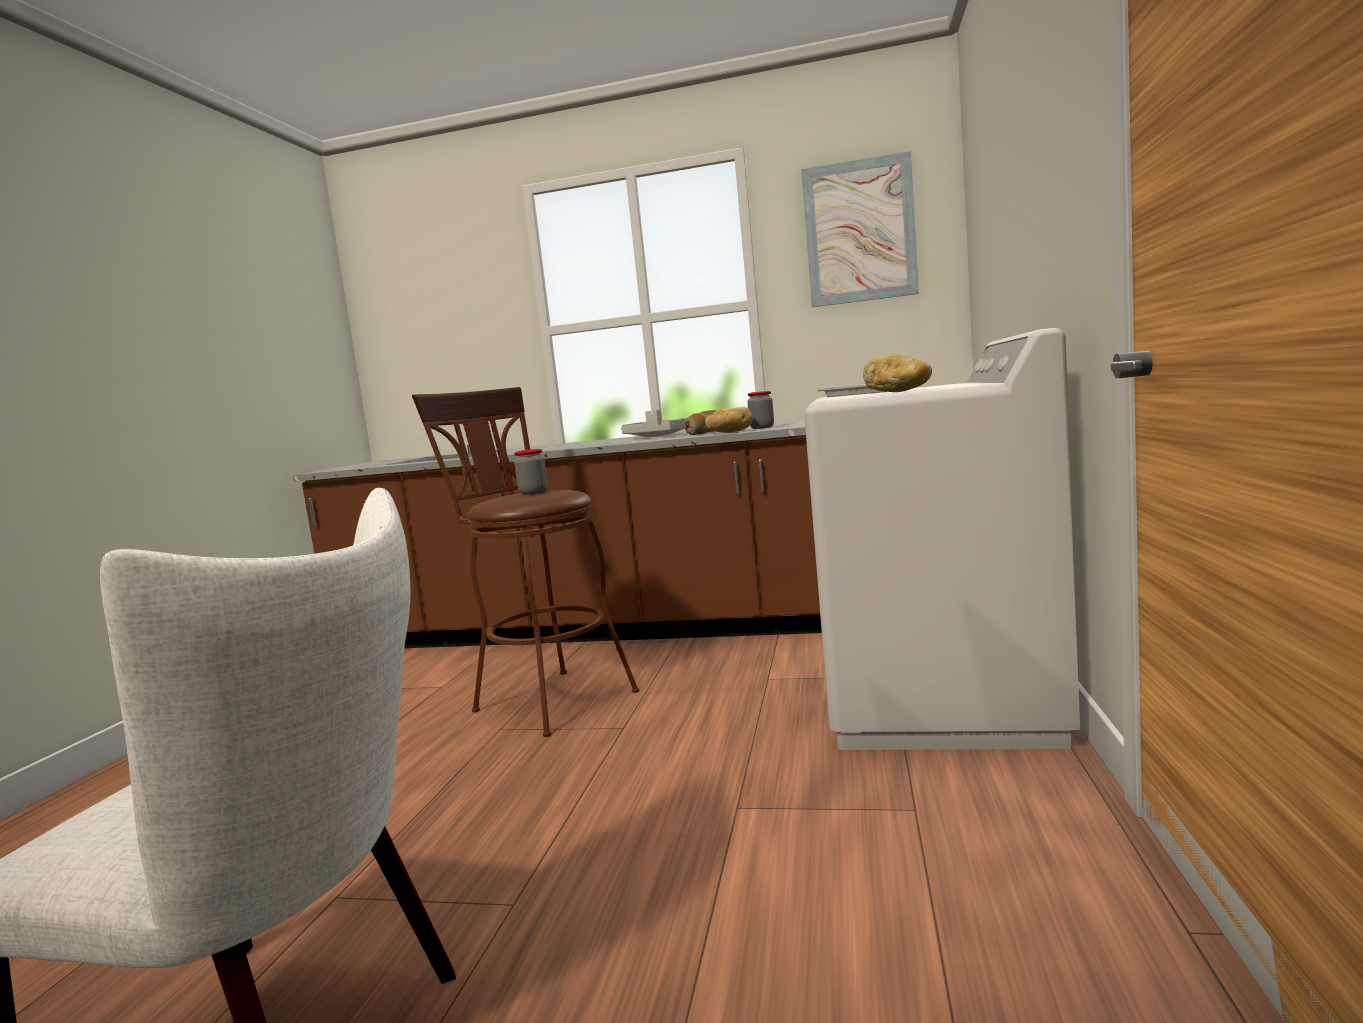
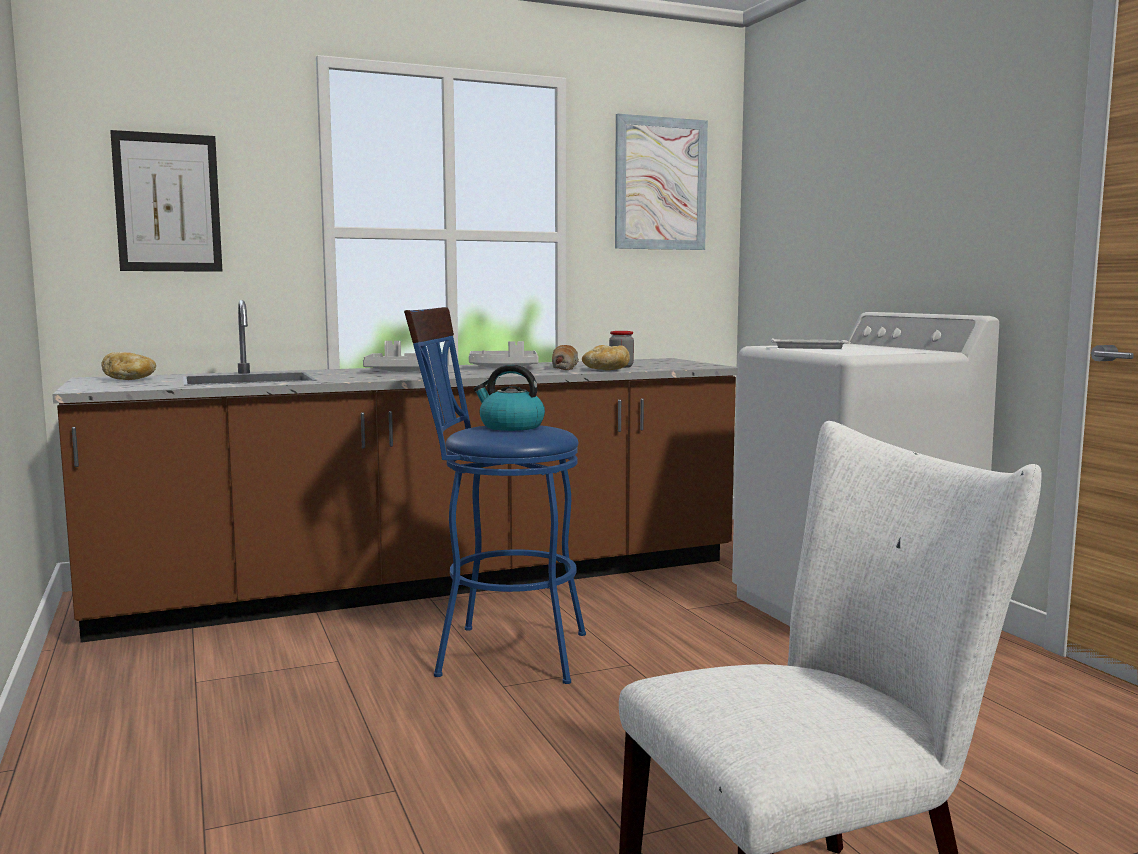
camera: 35 degrees left, 0 degrees up
brown stool [412,387,639,737] -> blue stool [404,307,586,684]
jar [514,449,547,495] -> kettle [474,365,545,431]
bread [863,355,932,392] -> bread moved to [101,352,156,380]
none -> picture [110,130,222,272]
none -> grey tray [363,341,432,372]

